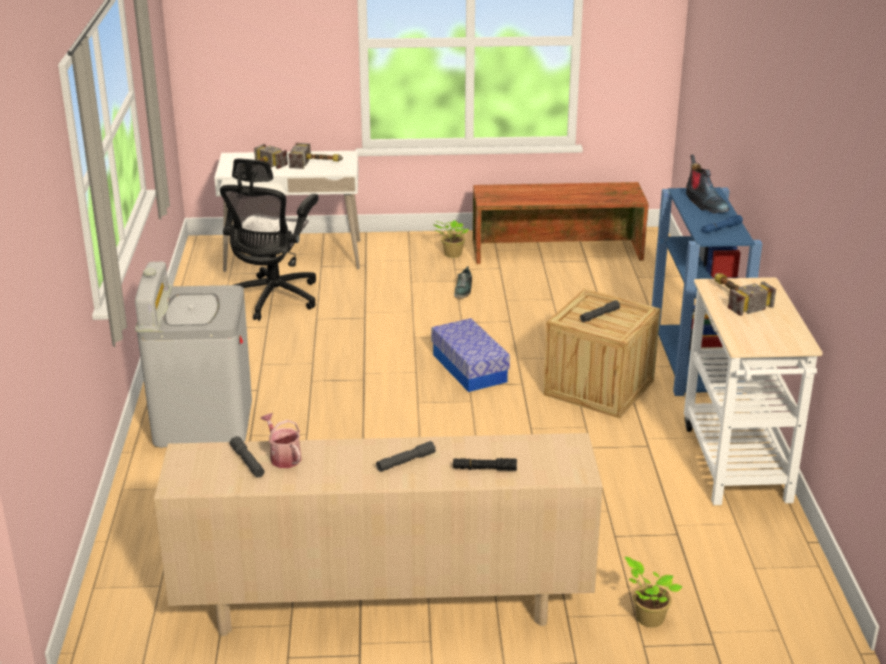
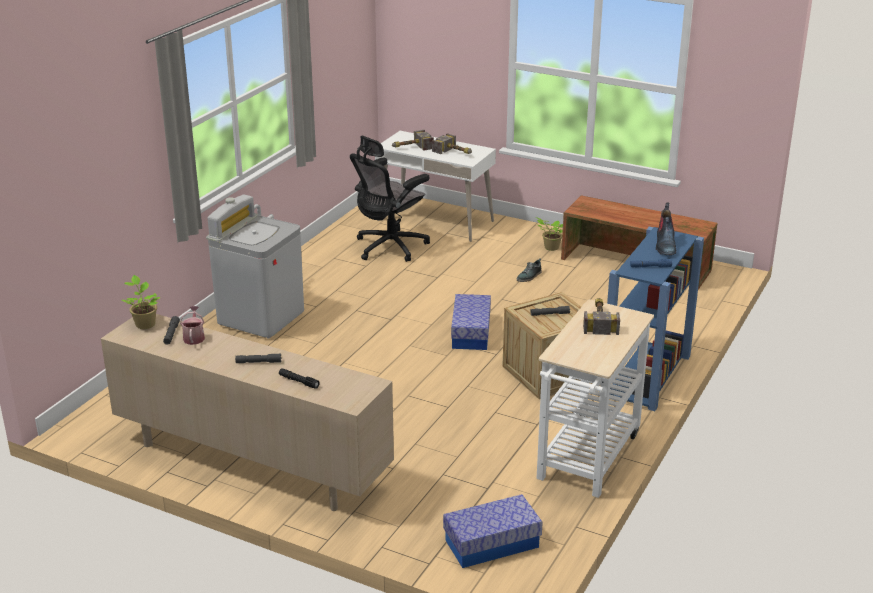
camera: 30 degrees right, 0 degrees up
potted plant [625,557,682,628] -> potted plant moved to [121,275,160,329]
none -> storage box [443,494,543,568]

